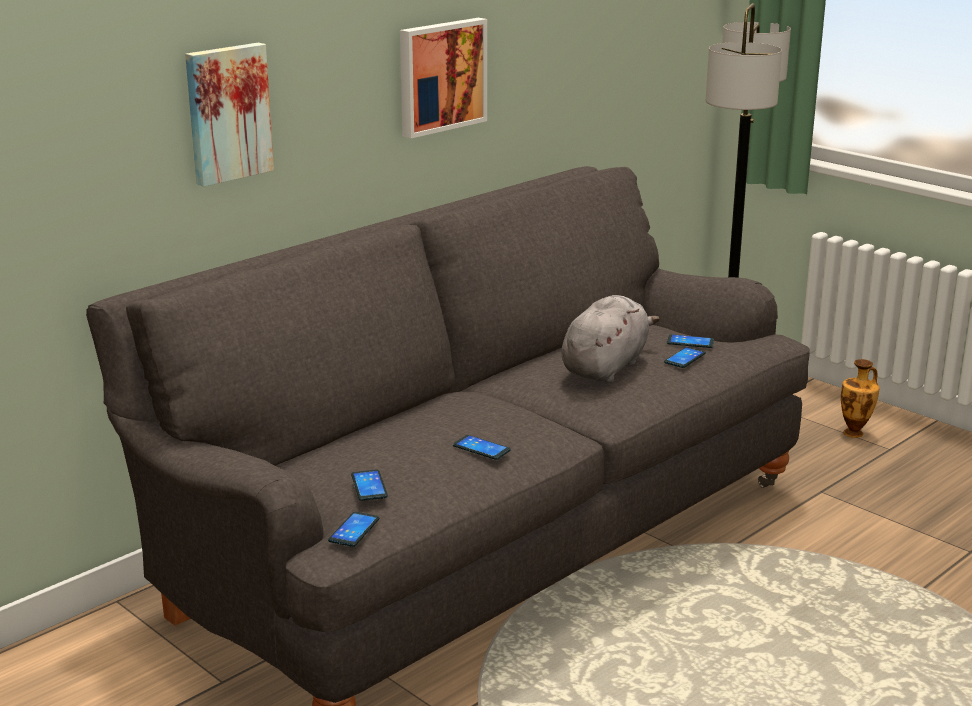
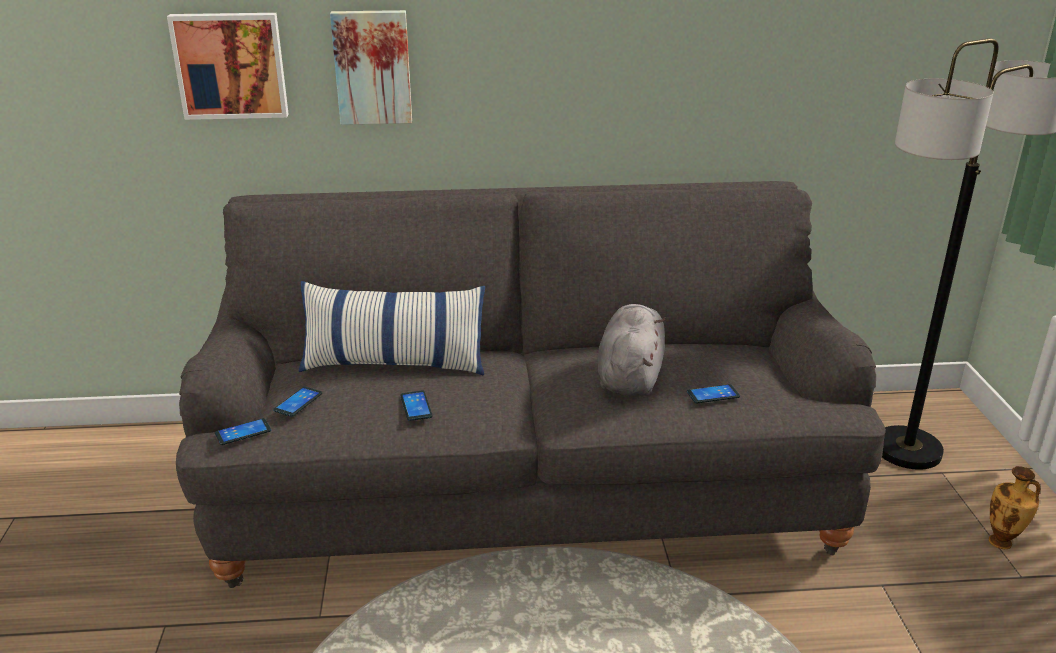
camera: 40 degrees right, 5 degrees up
picture [400,18,487,138] -> picture moved to [167,13,289,120]
grey plush toy [561,295,660,383] -> grey plush toy turned 60 degrees counterclockwise [598,304,666,396]
phone [667,334,714,348] -> none
none -> pillow [299,281,485,375]

